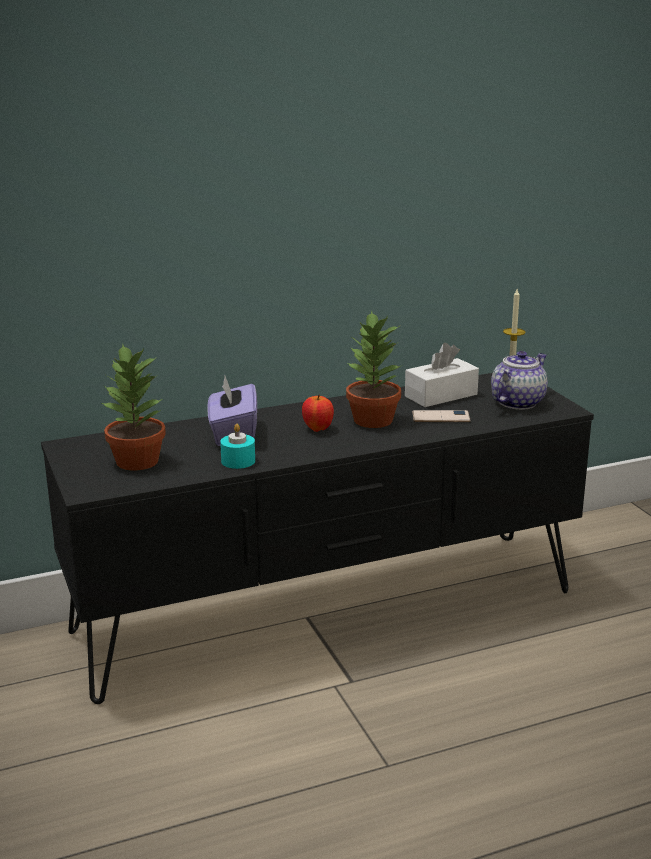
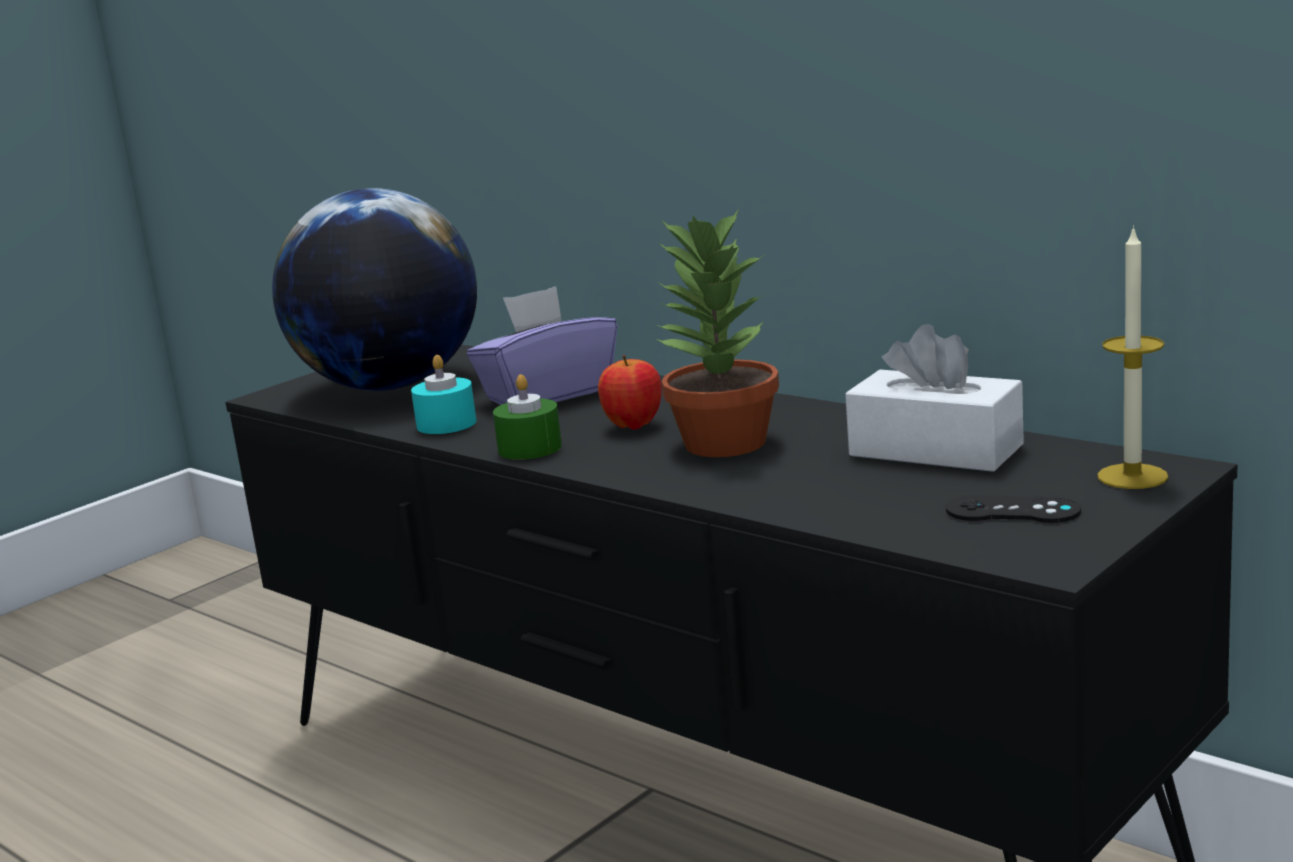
camera: 65 degrees right, 5 degrees down
potted plant [102,344,166,470] -> globe [272,188,477,391]
phone [412,410,471,422] -> none
teapot [491,351,548,410] -> black game controller [946,496,1081,523]
none -> green candle [493,375,562,460]

